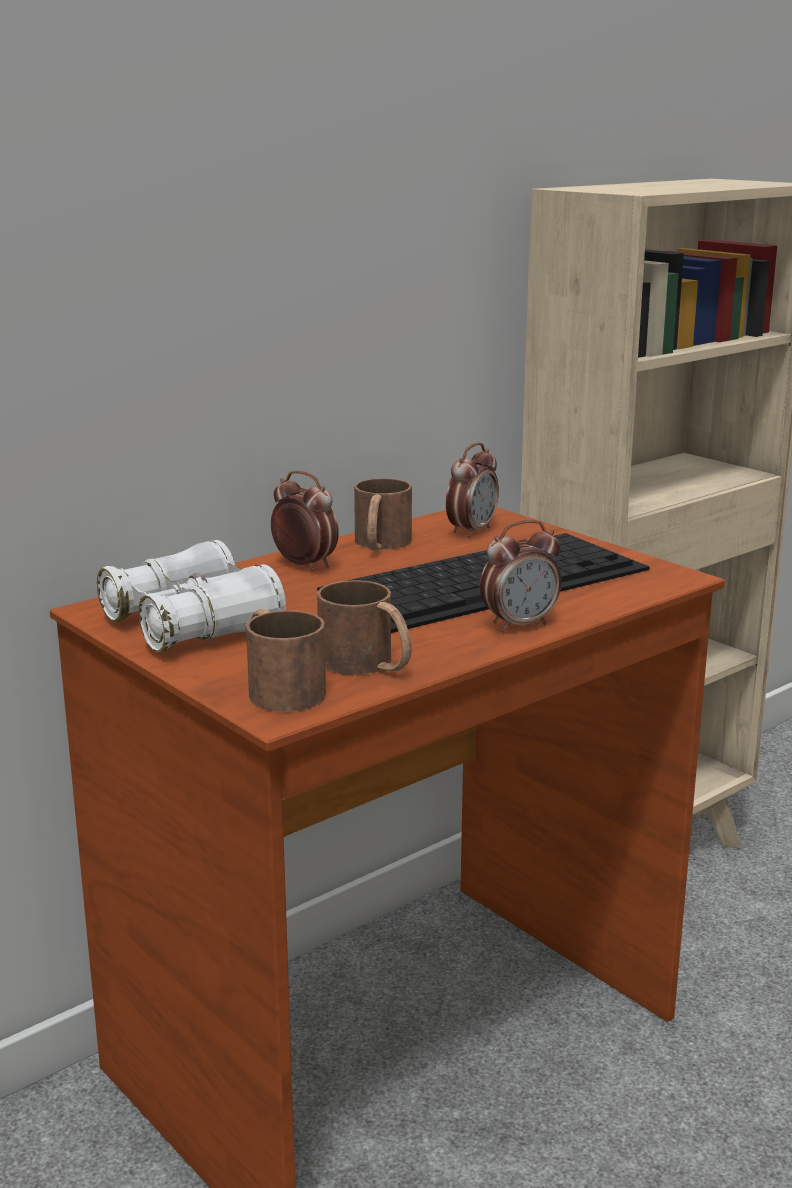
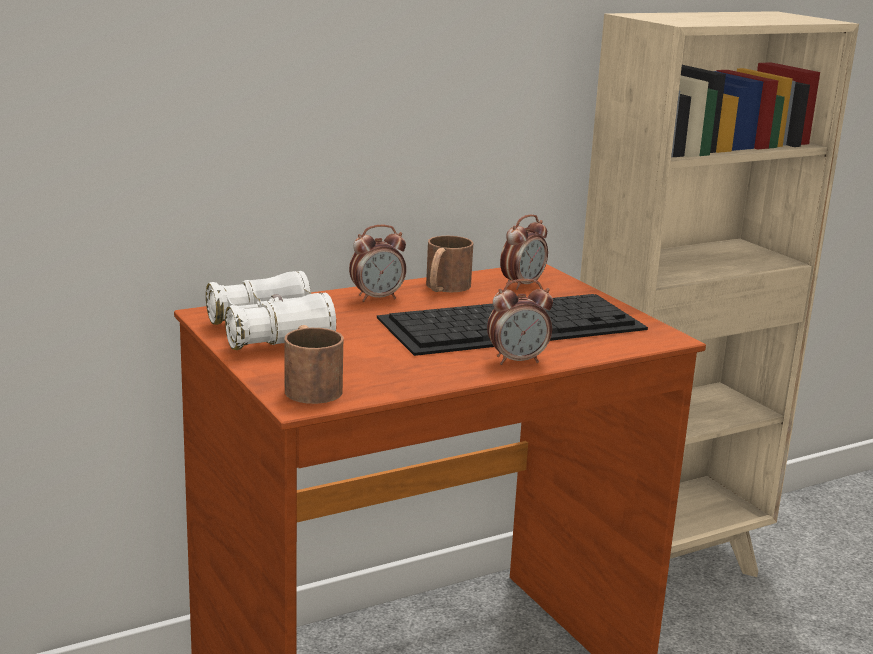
camera: 10 degrees right, 0 degrees up
alarm clock [271,471,339,571] -> alarm clock turned 105 degrees clockwise [349,225,406,302]
brown mug [317,580,412,675] -> none

